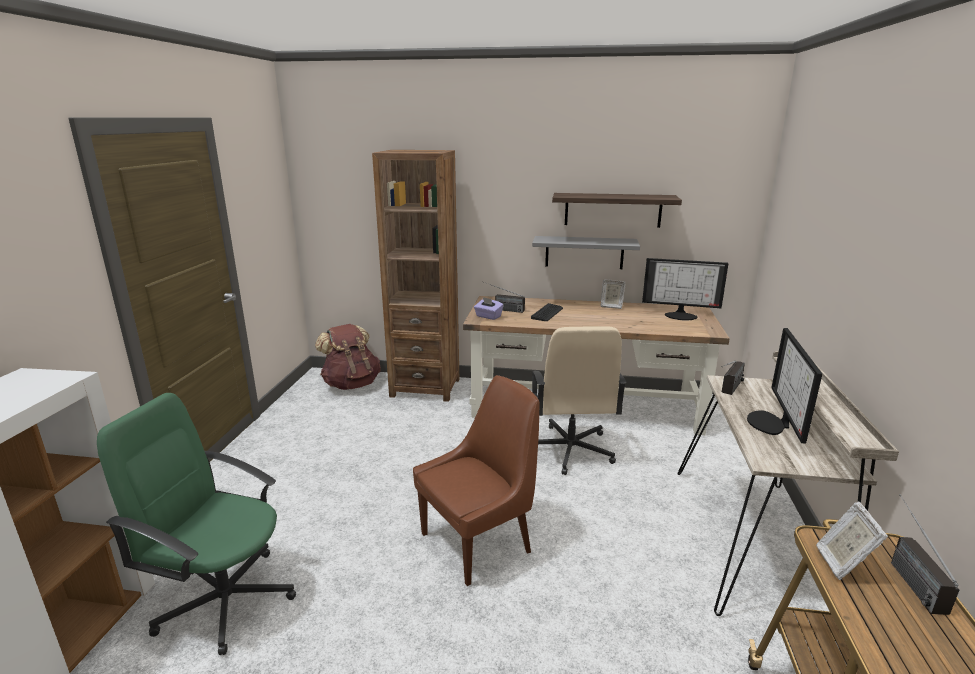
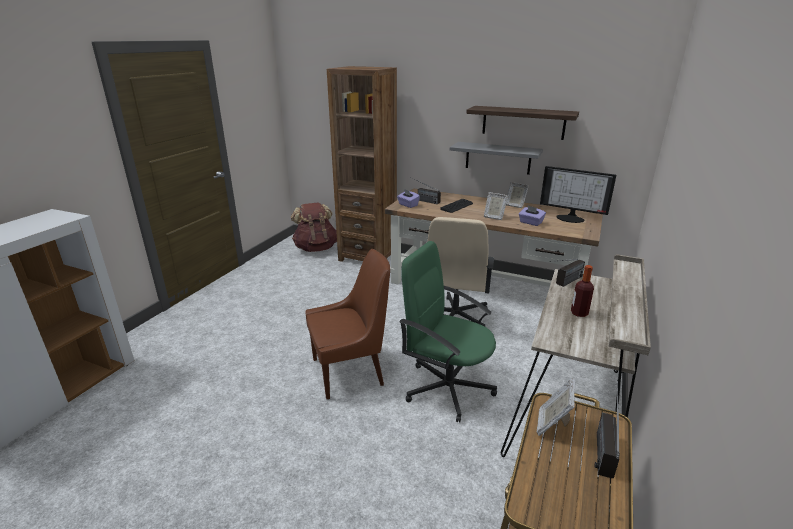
camera: 15 degrees right, 5 degrees up
green office chair [97,393,296,655] -> green office chair moved to [399,241,497,423]
monitor [747,328,822,444] -> bottle [571,265,594,317]
none -> picture frame [484,192,508,220]
none -> purple tissue box [519,205,546,226]

